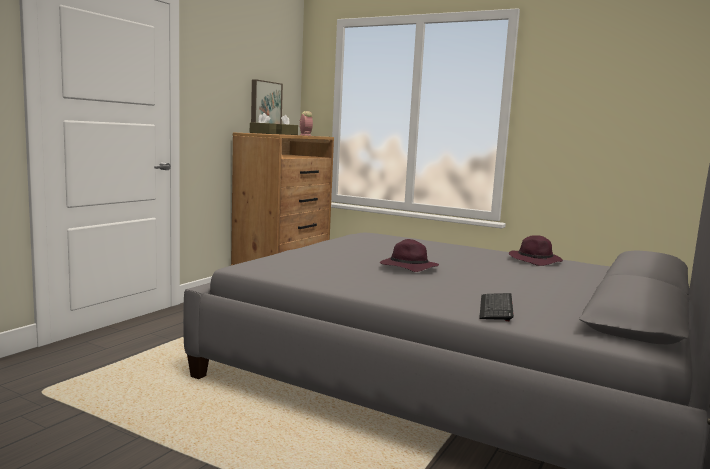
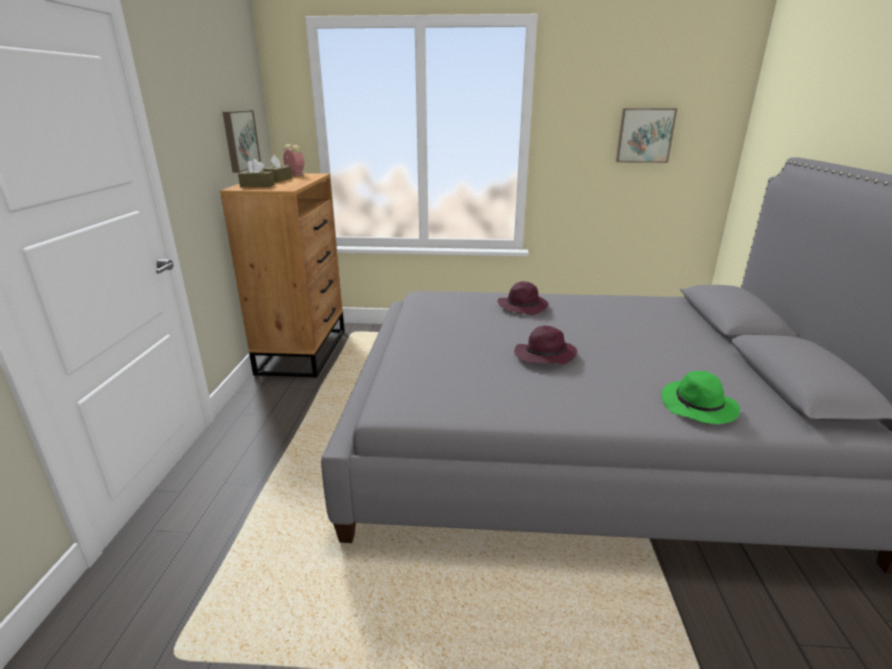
camera: 25 degrees left, 15 degrees up
keyboard [479,293,514,322] -> green hat [661,371,740,424]
purple hat [509,235,563,266] -> purple hat moved to [498,281,549,315]
none -> picture [616,108,677,163]

